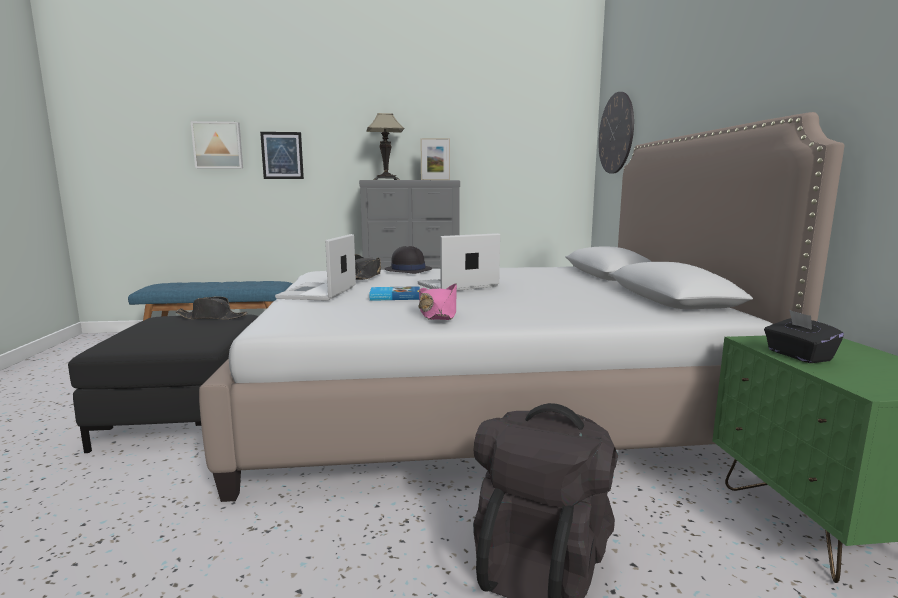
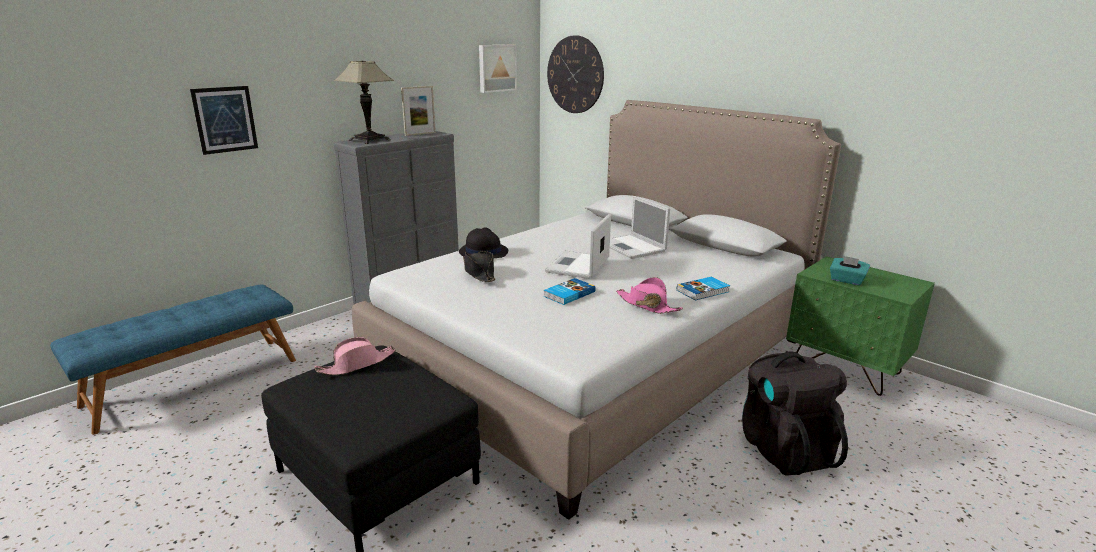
camera: 40 degrees left, 10 degrees up
black hat [176,296,247,320] -> pink hat [315,337,395,375]
picture [191,121,243,169] -> picture moved to [479,45,517,93]
laptop [275,234,356,301] -> laptop moved to [610,196,670,259]
black tissue box [764,310,844,363] -> turquoise tissue box [830,256,870,286]
none -> book [677,277,730,300]

